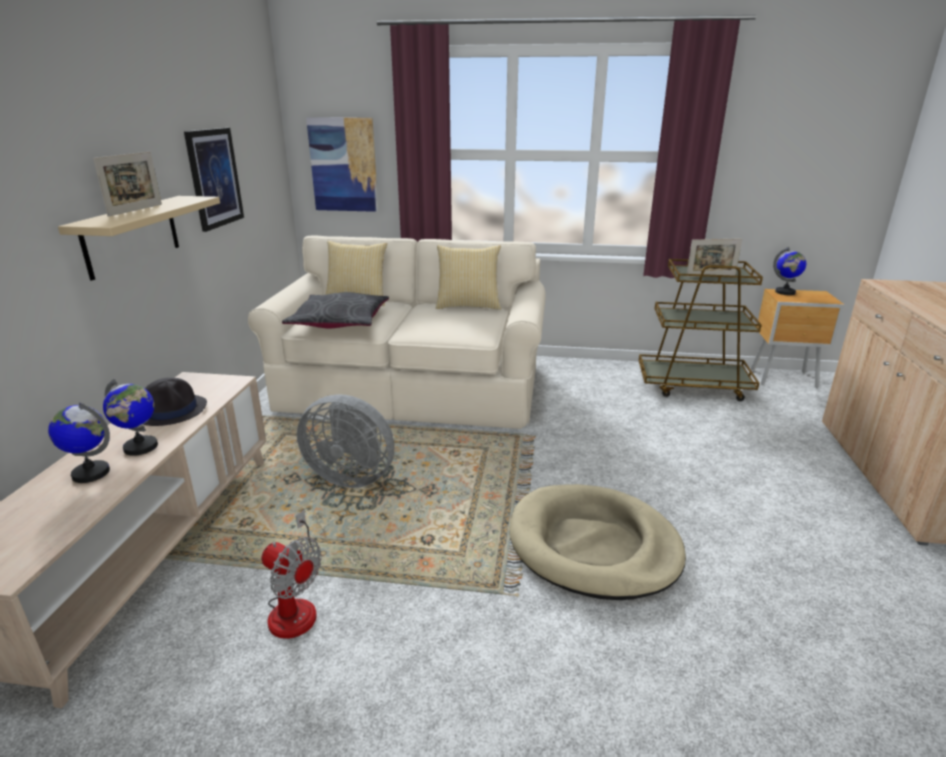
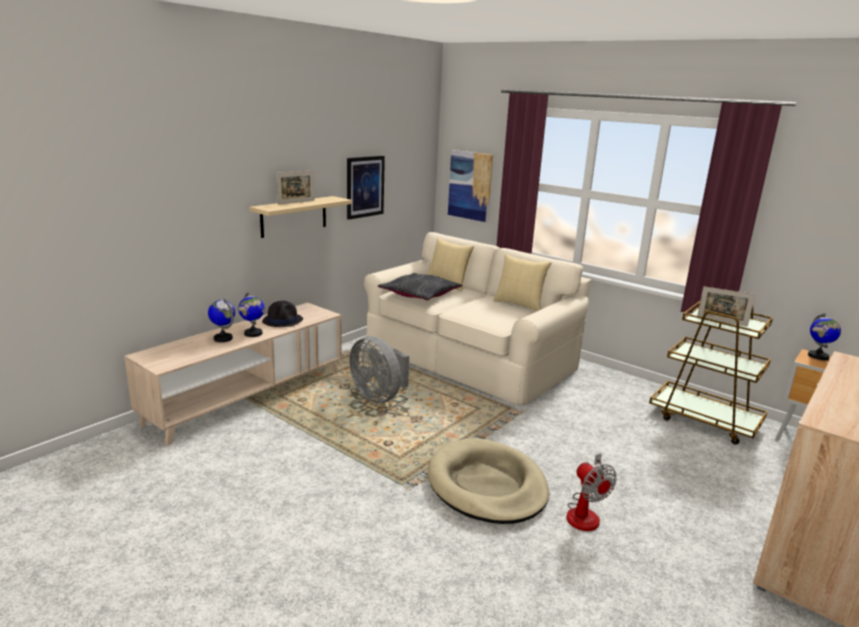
camera: 30 degrees right, 5 degrees down
fan [261,510,322,639] -> fan moved to [567,453,617,531]

